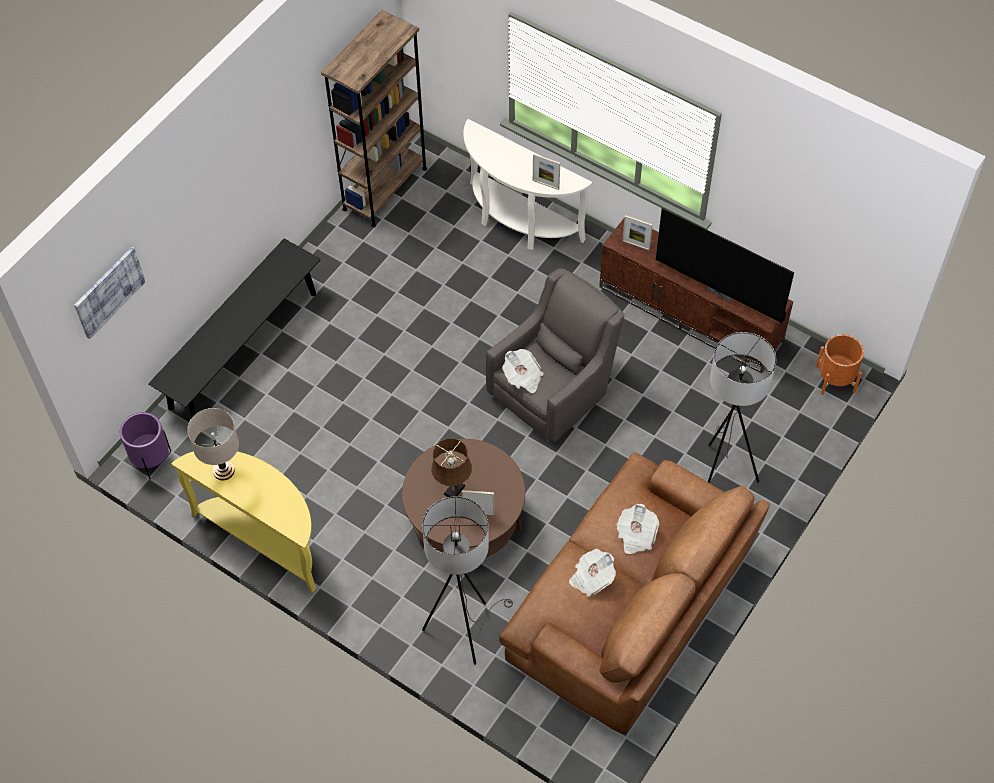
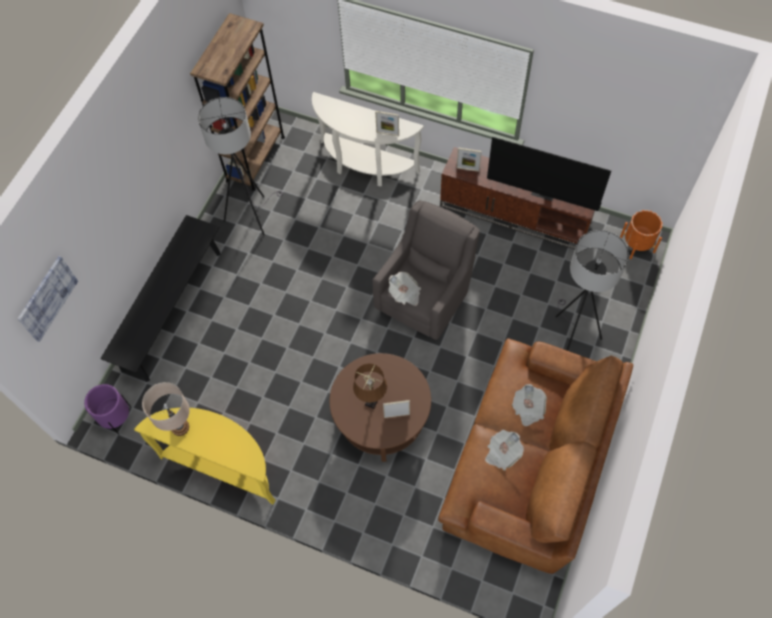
camera: 10 degrees left, 5 degrees up
grey floor lamp [422,496,513,665] -> grey floor lamp moved to [198,97,283,236]

